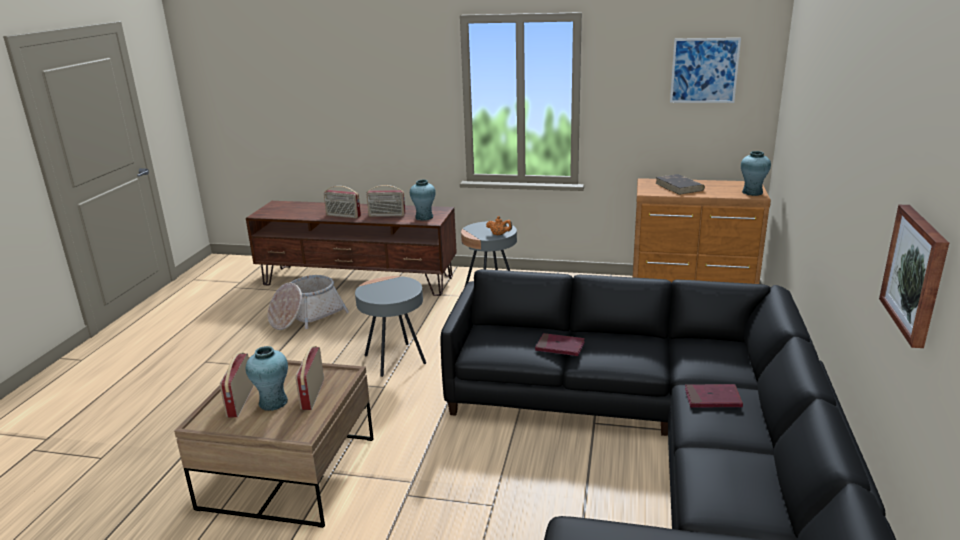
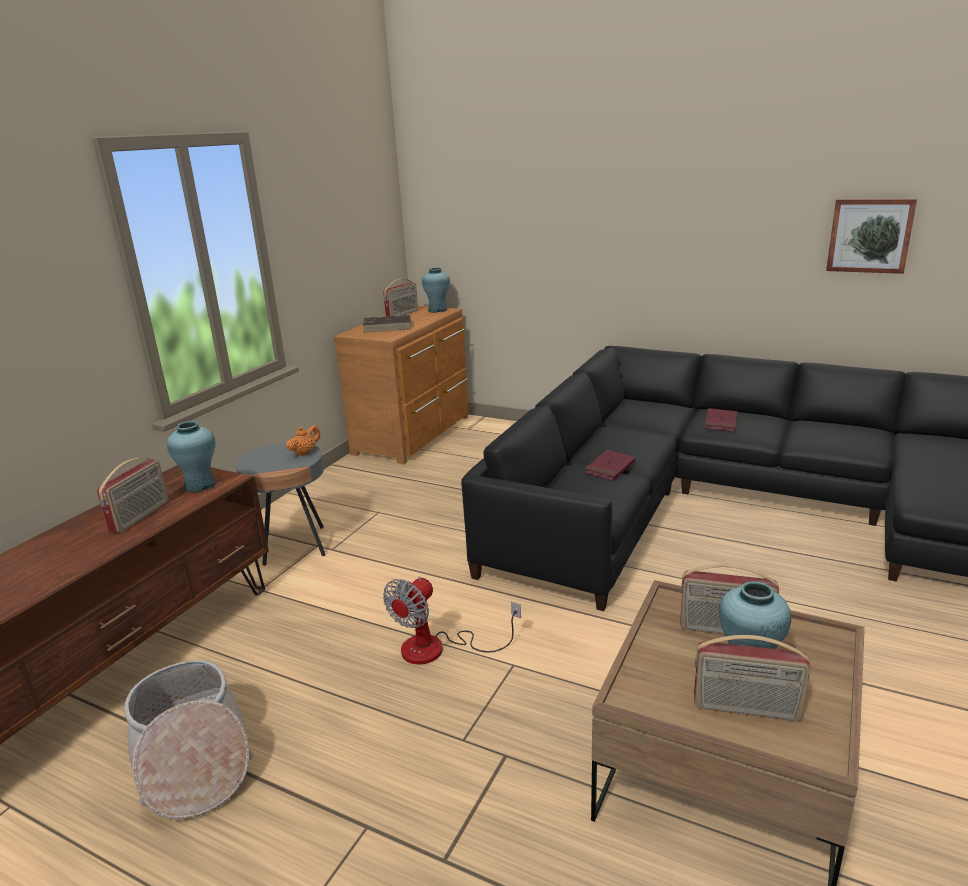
camera: 75 degrees left, 0 degrees up
radio [324,186,361,218] -> radio moved to [383,279,418,316]
grey side table [355,276,426,377] -> fan [383,576,521,665]
picture [670,38,741,103] -> none

